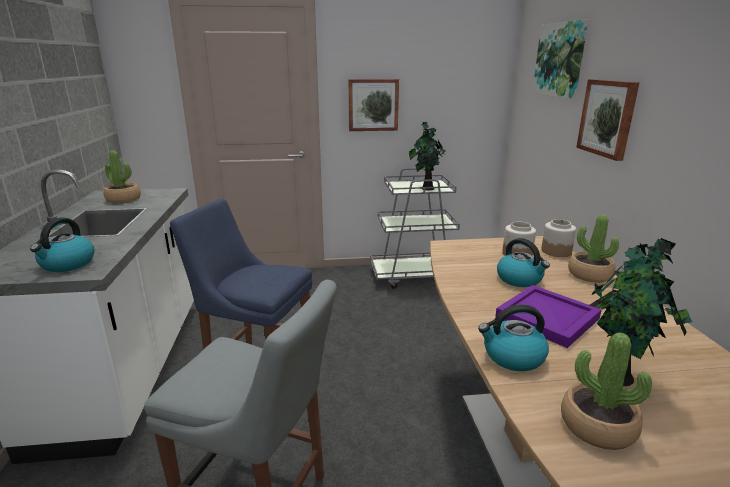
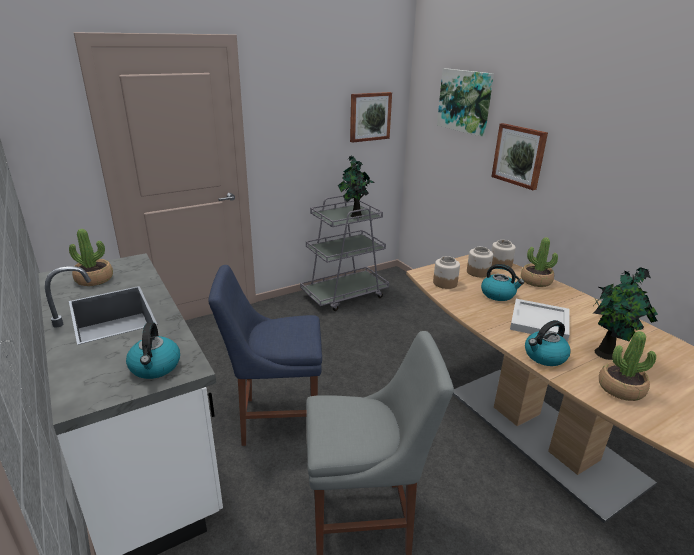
camera: 25 degrees left, 5 degrees up
picture [348,79,399,131] -> picture moved to [350,92,392,143]
purple tray [495,285,602,348] -> white tray [510,299,570,342]
none -> jar [433,256,460,289]

